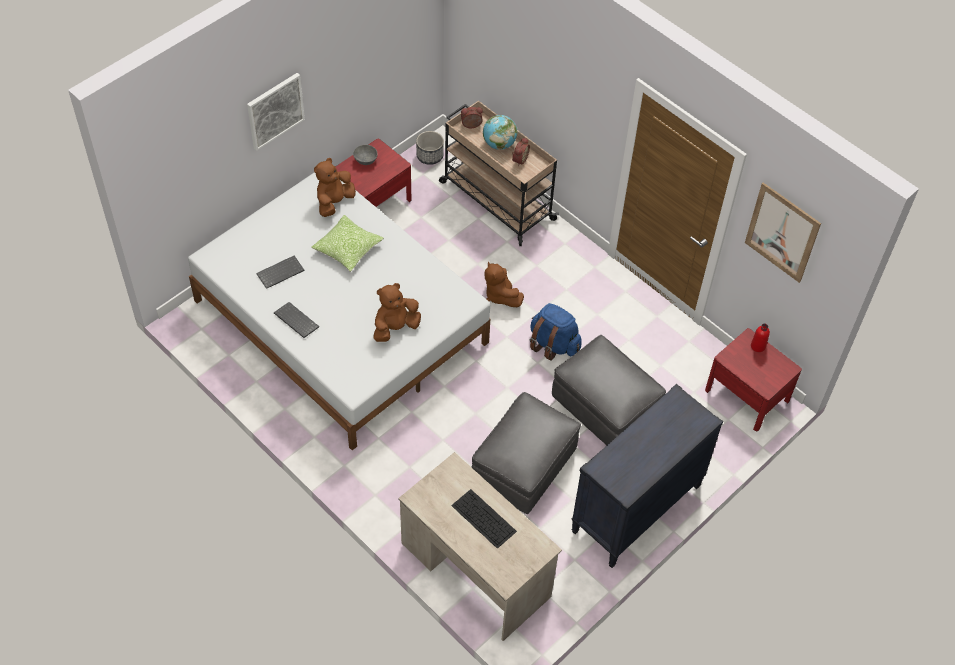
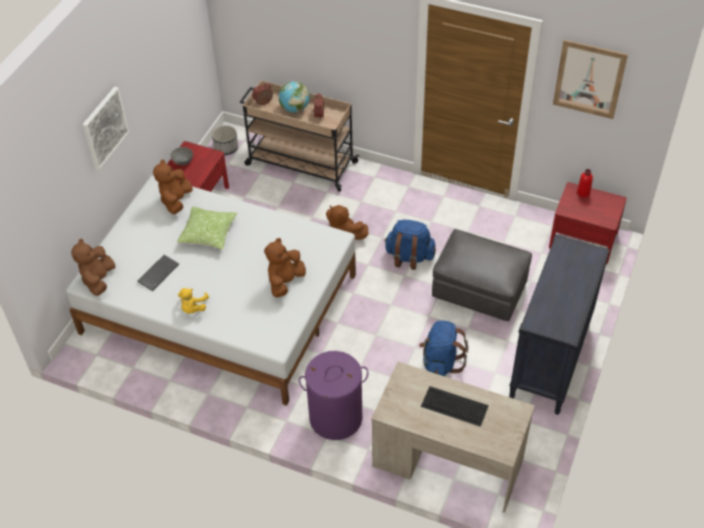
camera: 20 degrees left, 5 degrees down
keyboard [274,302,319,338] -> yellow plush toy [178,288,209,314]
grey ottoman [472,392,581,514] -> blue backpack [419,321,468,376]
none -> brown plush toy [71,239,115,296]
none -> purple laundry basket [299,351,368,440]

